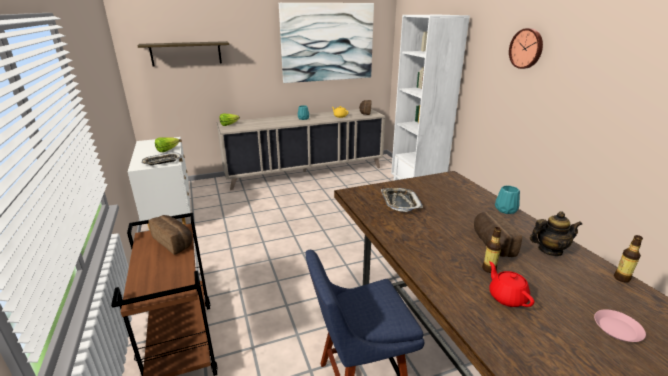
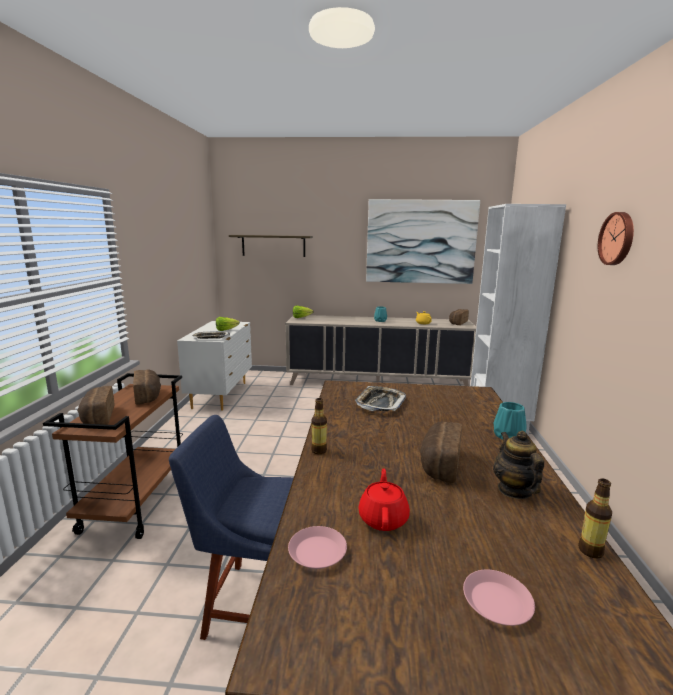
camera: 25 degrees right, 10 degrees down
bottle [482,227,502,273] -> bottle moved to [311,398,327,454]
teapot [530,211,582,256] -> teapot turned 120 degrees counterclockwise [493,431,544,499]
none -> bread [77,386,114,425]
none -> pink plate [288,526,347,569]

